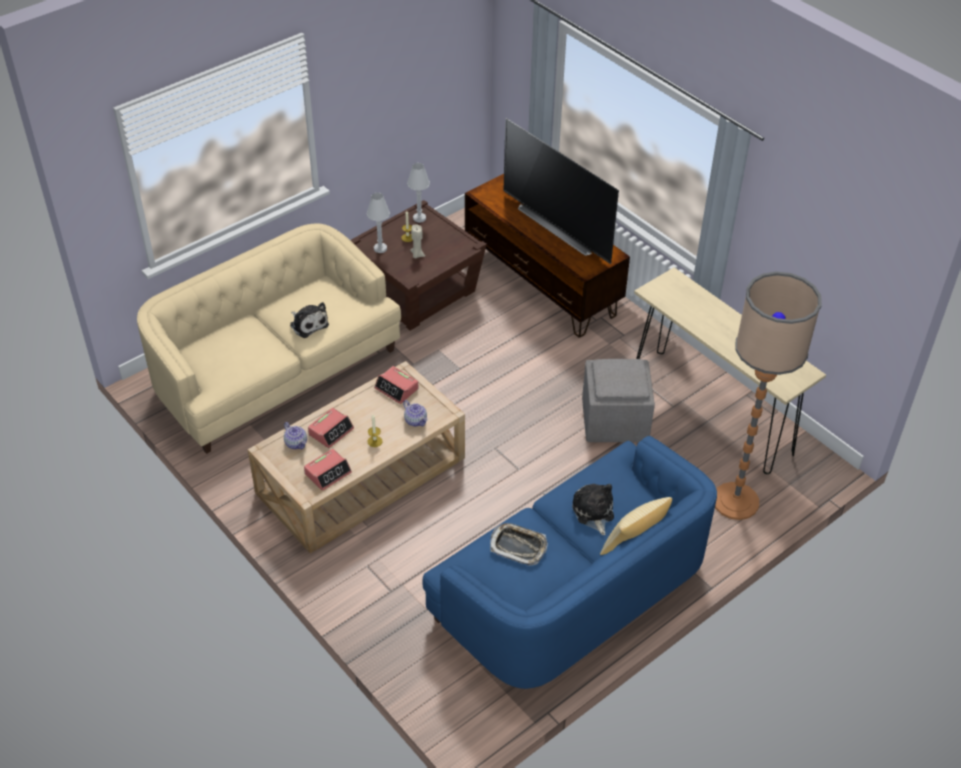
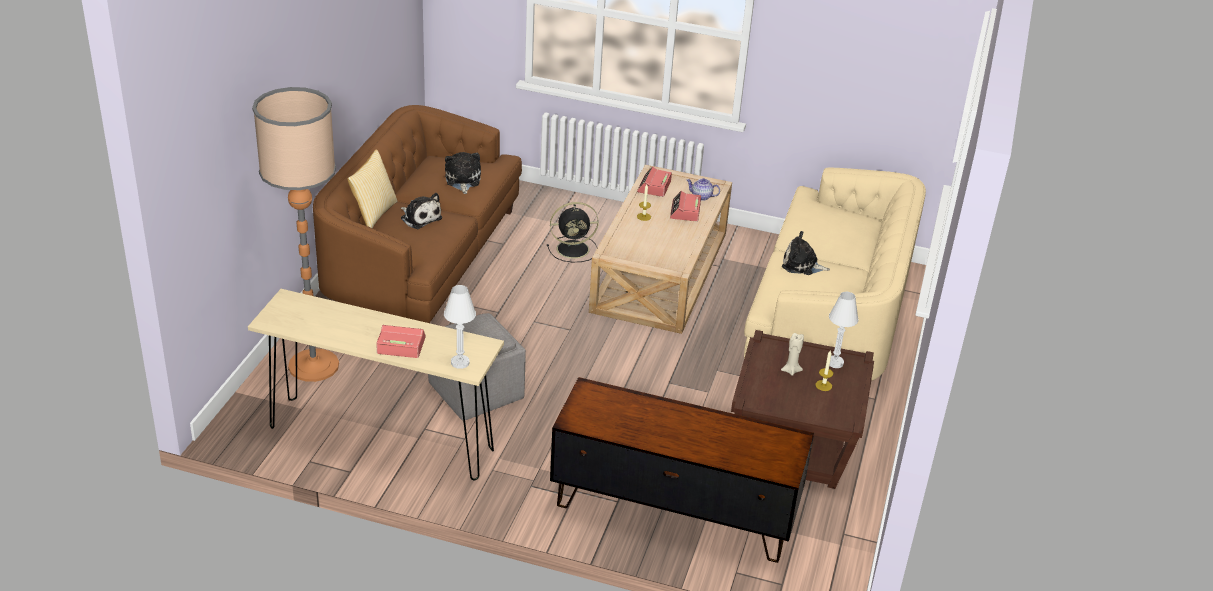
camera: 145 degrees right, 10 degrees down
alarm clock [374,366,419,404] -> alarm clock moved to [376,325,426,358]
teapot [403,400,428,426] -> none
white table lamp [407,163,430,223] -> white table lamp moved to [444,285,476,369]
blue sofa [423,436,717,689] -> brown sofa [313,105,522,323]
tray [490,523,548,566] -> plush toy [445,152,481,194]
television [503,118,619,264] -> none
none -> black fan [547,202,599,262]

